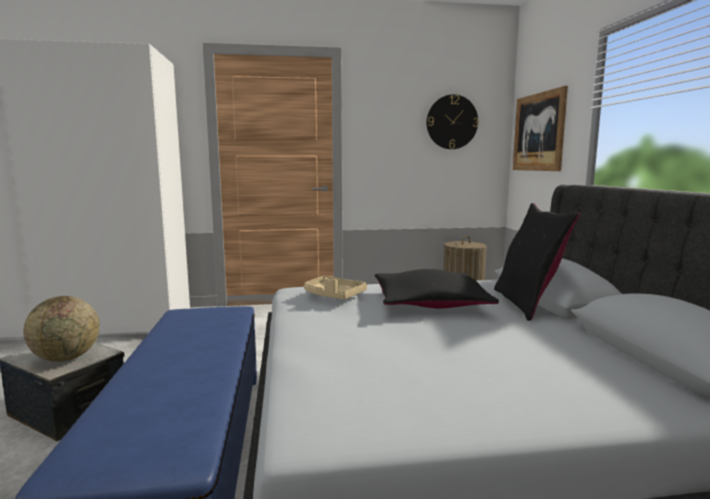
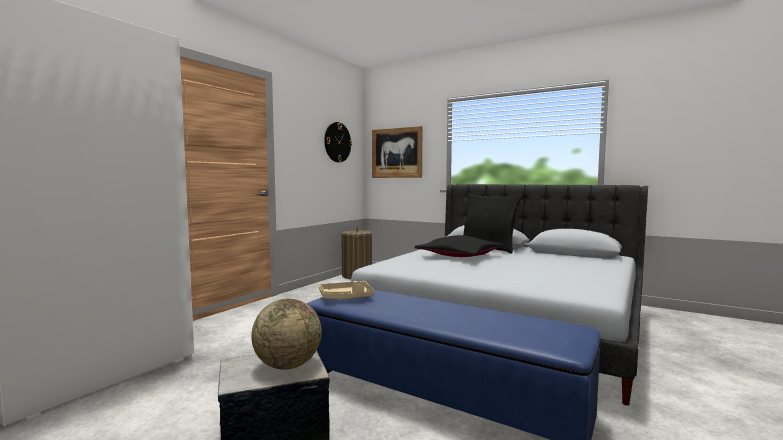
camera: 50 degrees left, 5 degrees down
beige tray [304,276,367,300] -> beige tray moved to [319,281,374,299]

